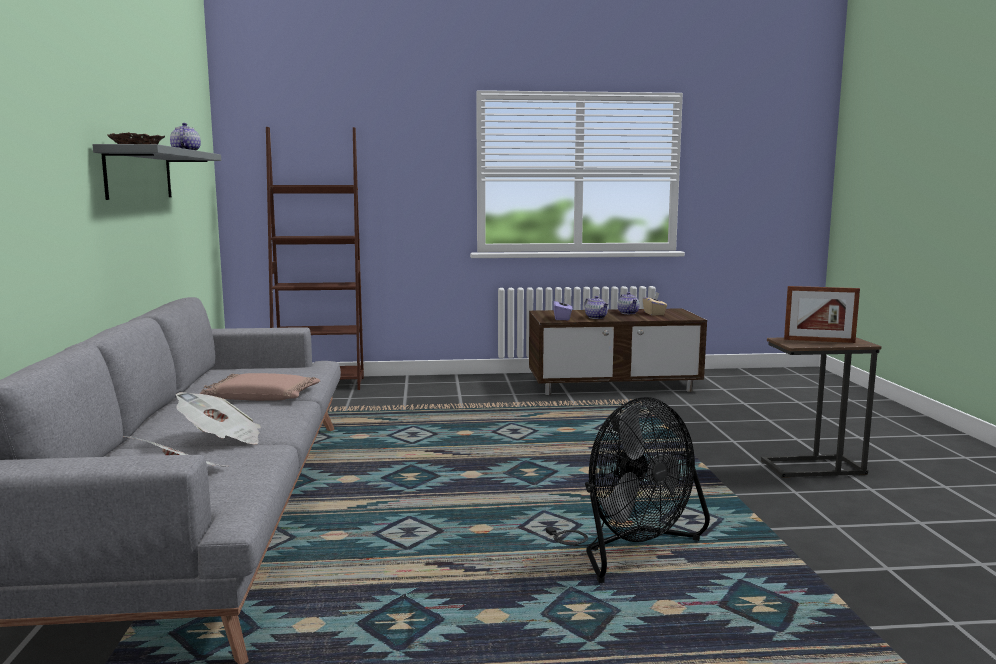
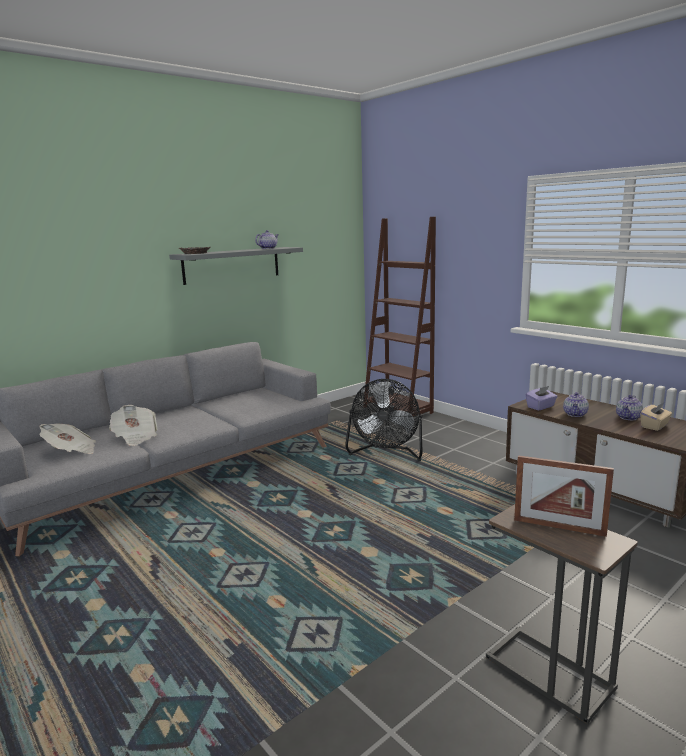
camera: 55 degrees right, 5 degrees up
beige pillow [200,373,320,401] -> none
black fan [546,397,710,583] -> black fan moved to [345,379,423,461]
picture frame [784,286,860,343] -> picture frame turned 45 degrees counterclockwise [514,455,614,537]

